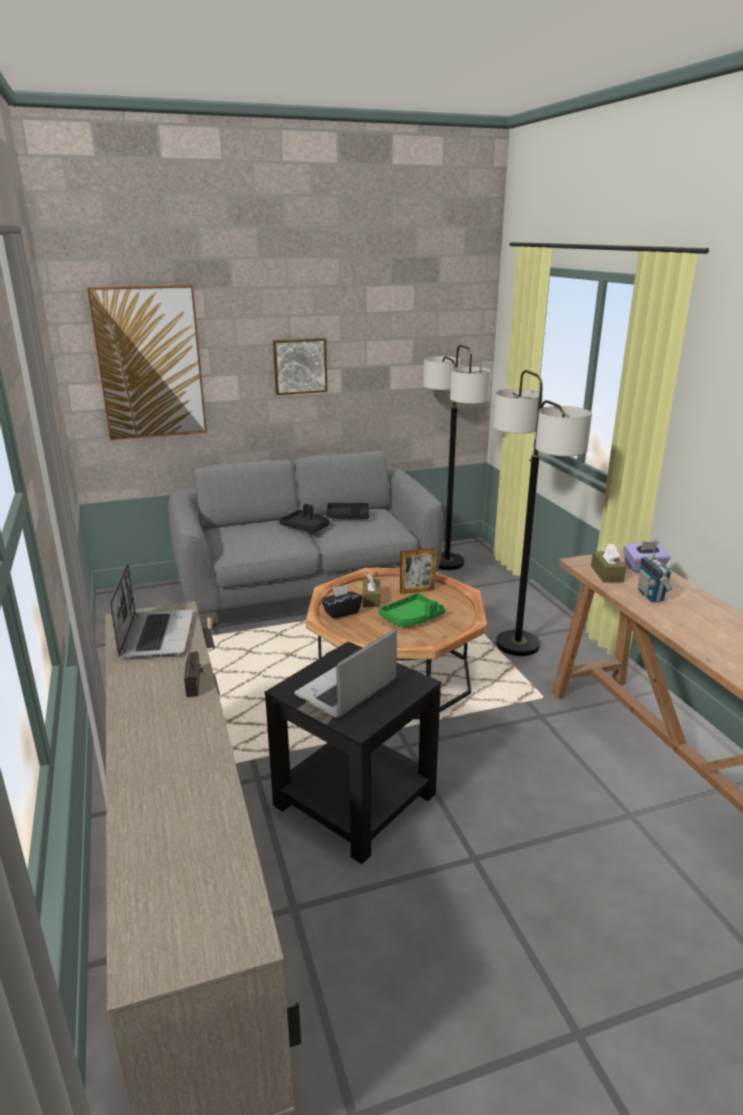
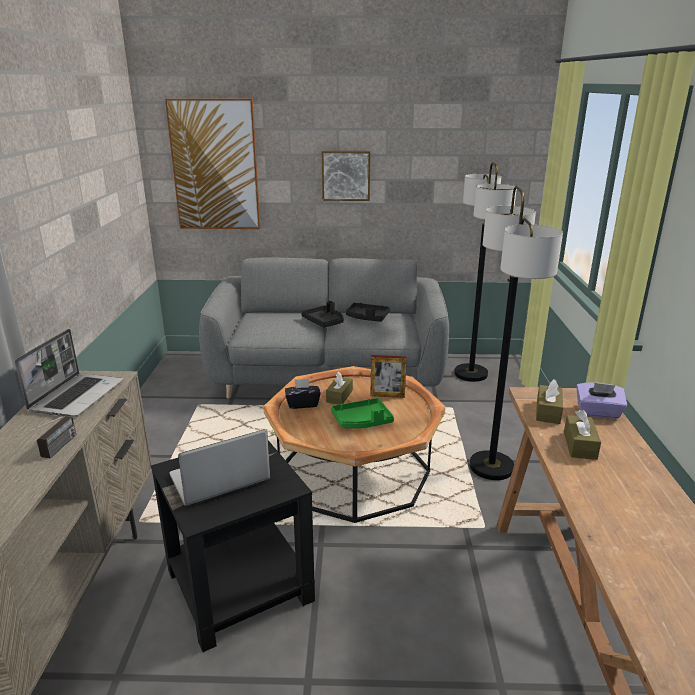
camera: 20 degrees right, 0 degrees up
radio [638,539,672,602] -> brown tissue box [564,410,601,460]

